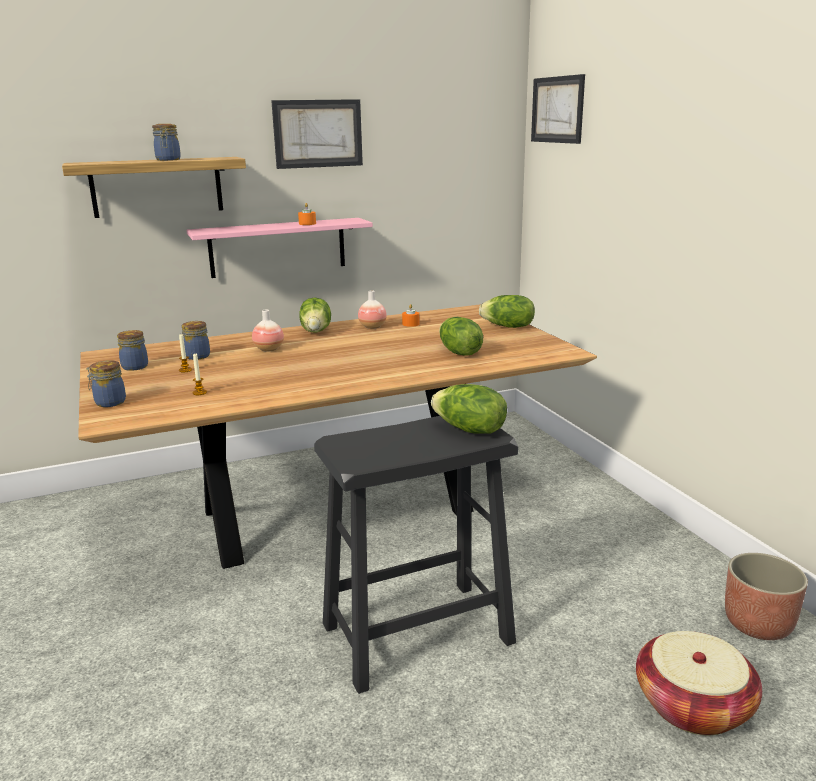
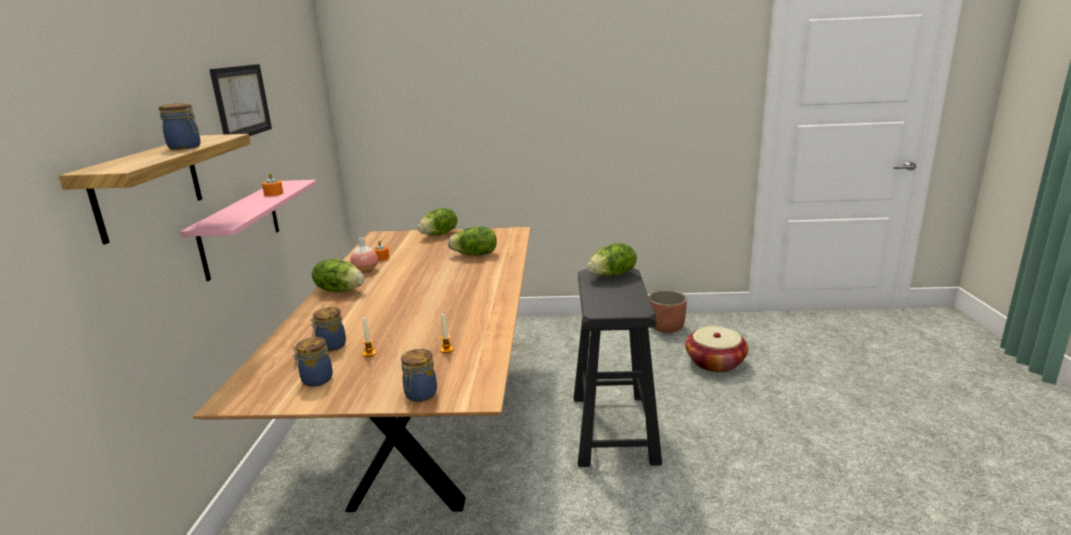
camera: 65 degrees left, 0 degrees up
vase [252,310,284,352] -> none
picture [531,74,585,144] -> none

